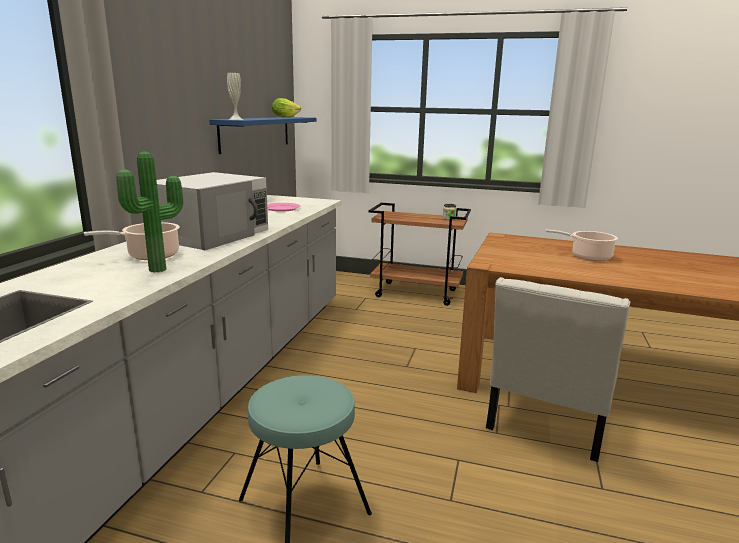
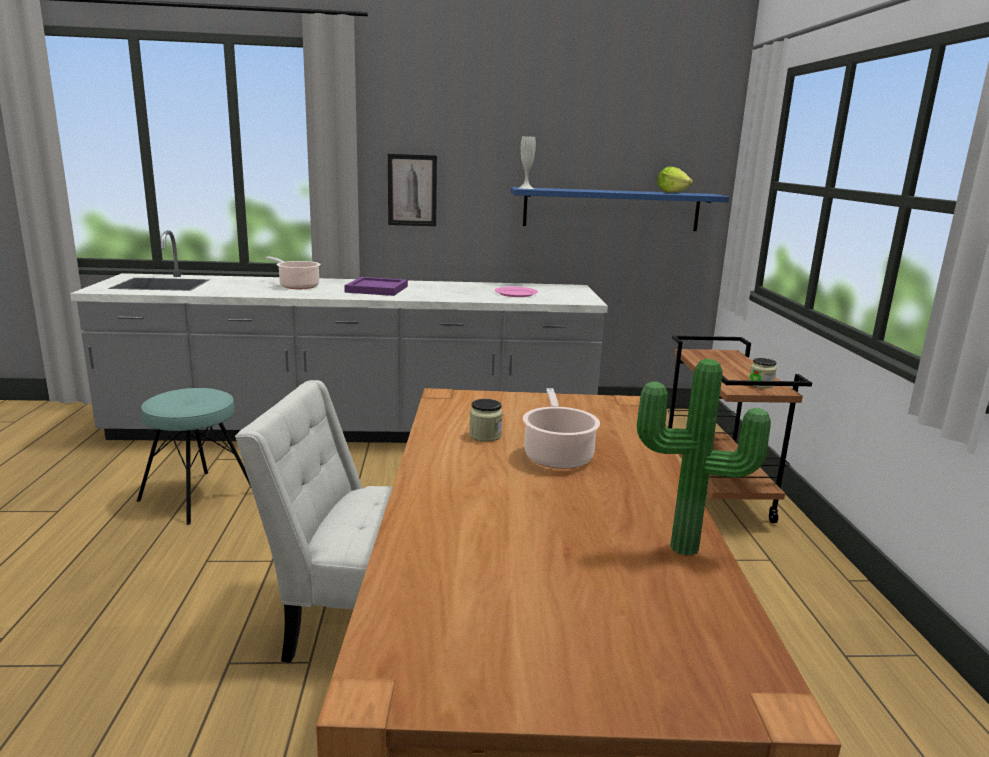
camera: 70 degrees right, 0 degrees up
potted plant [116,151,183,273] -> potted plant moved to [637,359,771,556]
white microwave [156,172,268,250] -> purple tray [344,277,408,296]
none -> picture [388,154,437,226]
none -> jar [469,399,503,442]

